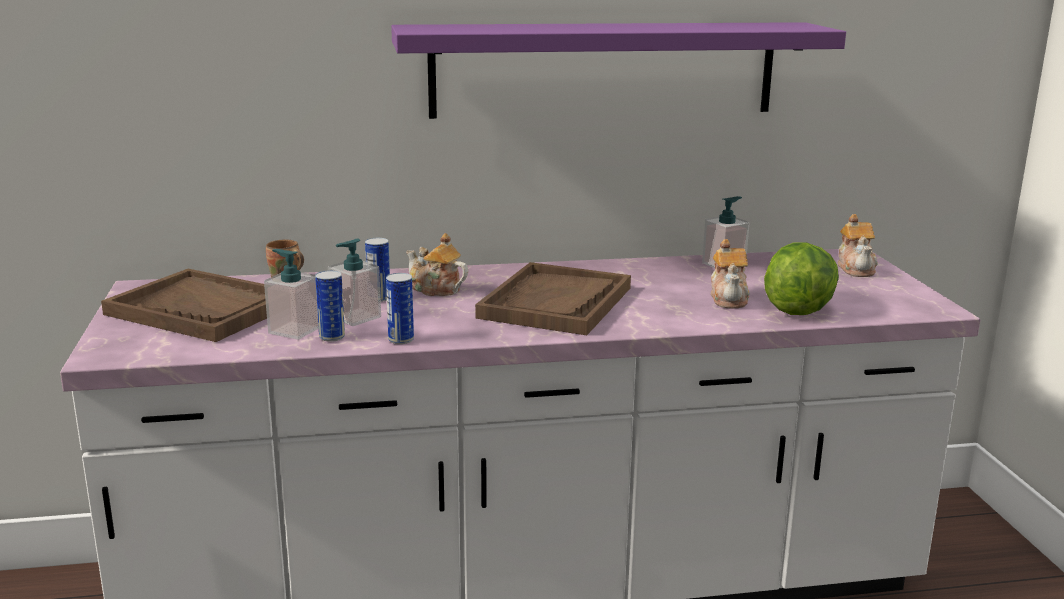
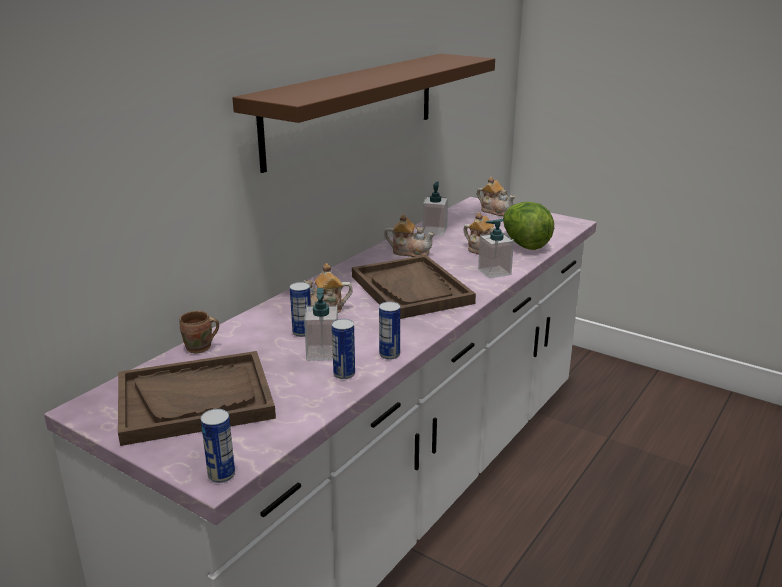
camera: 45 degrees left, 5 degrees up
soap dispenser [264,249,319,340] -> soap dispenser moved to [478,219,514,278]
purple shelf [391,22,846,119] -> brown shelf [232,54,495,173]
none -> can [201,409,235,483]
none -> teapot [384,214,435,257]

